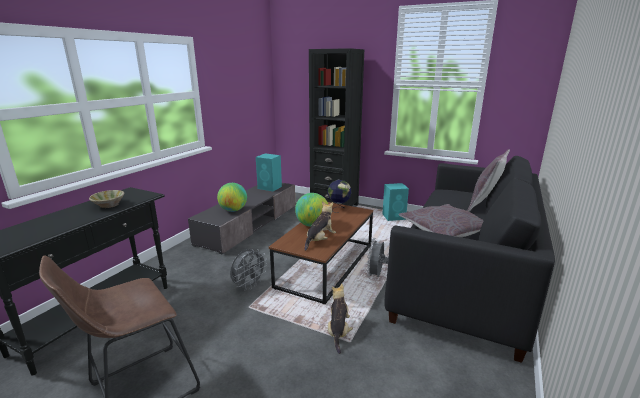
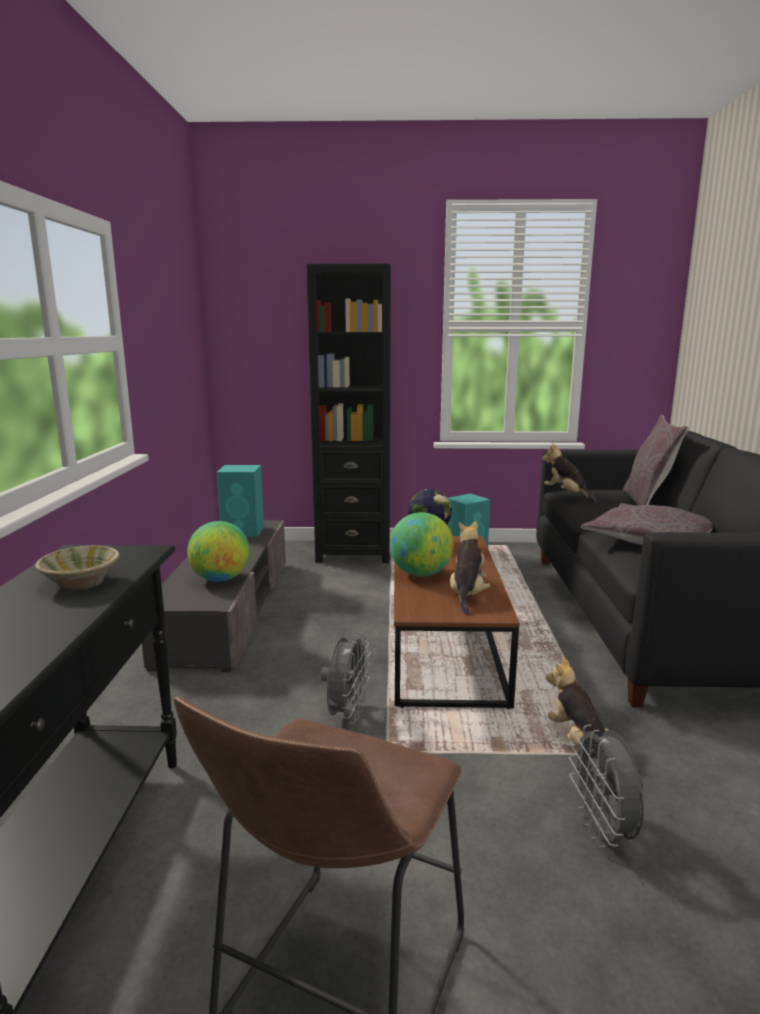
camera: 25 degrees left, 5 degrees down
grey fan [366,238,389,279] -> grey fan moved to [569,725,644,847]
none -> plush toy [542,444,597,502]

